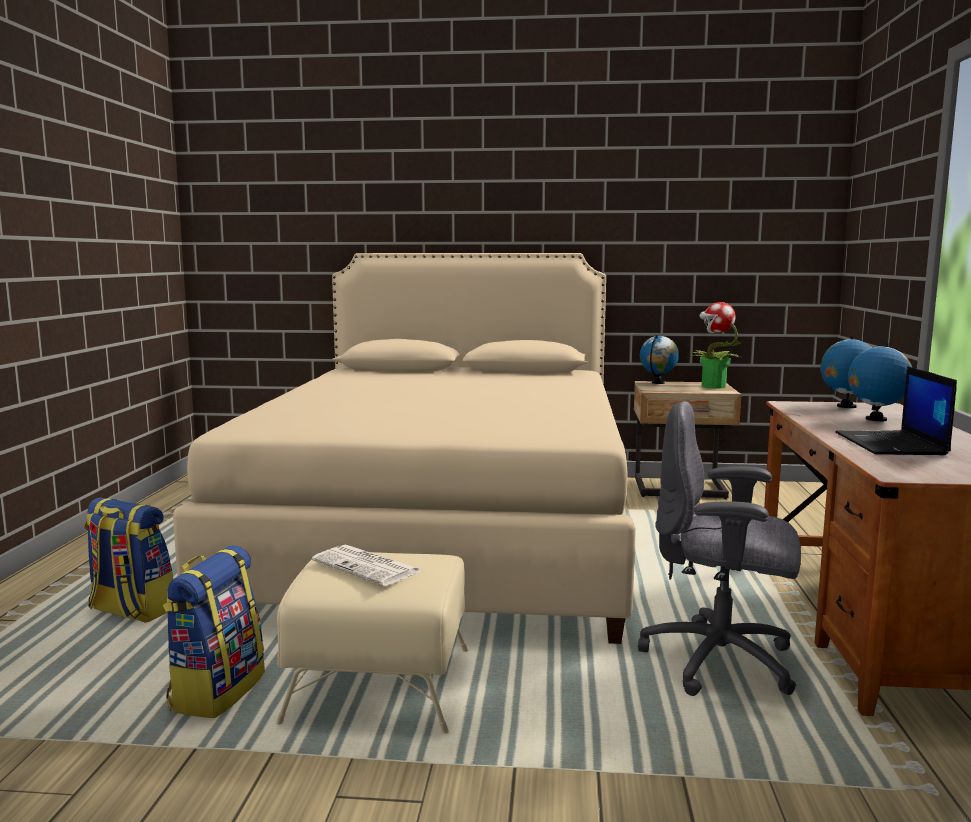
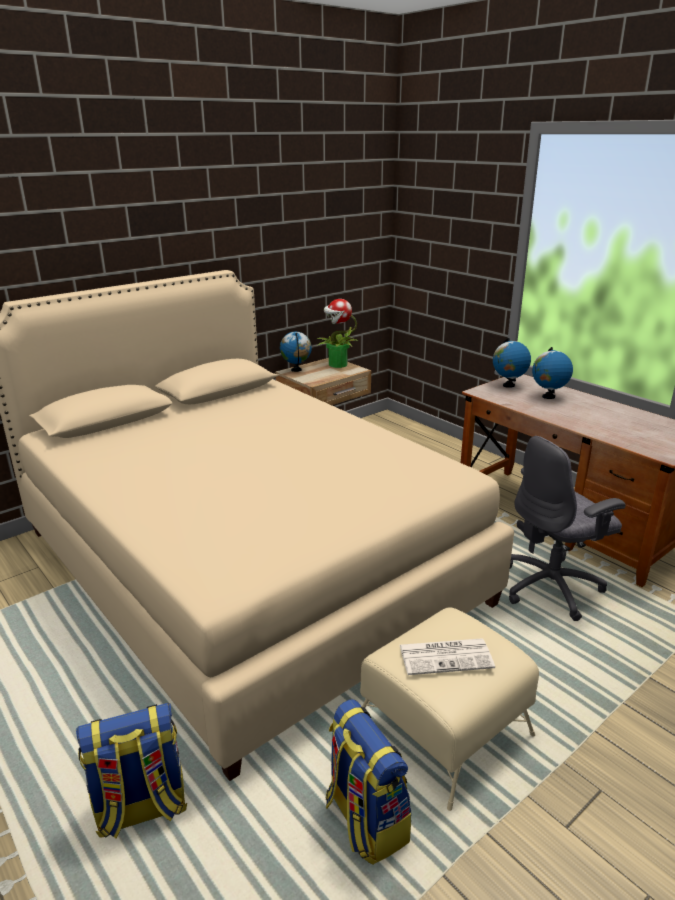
camera: 45 degrees left, 15 degrees up
laptop [835,366,957,455] -> none

